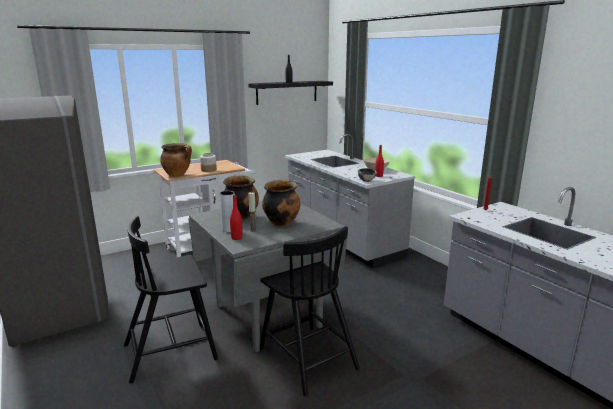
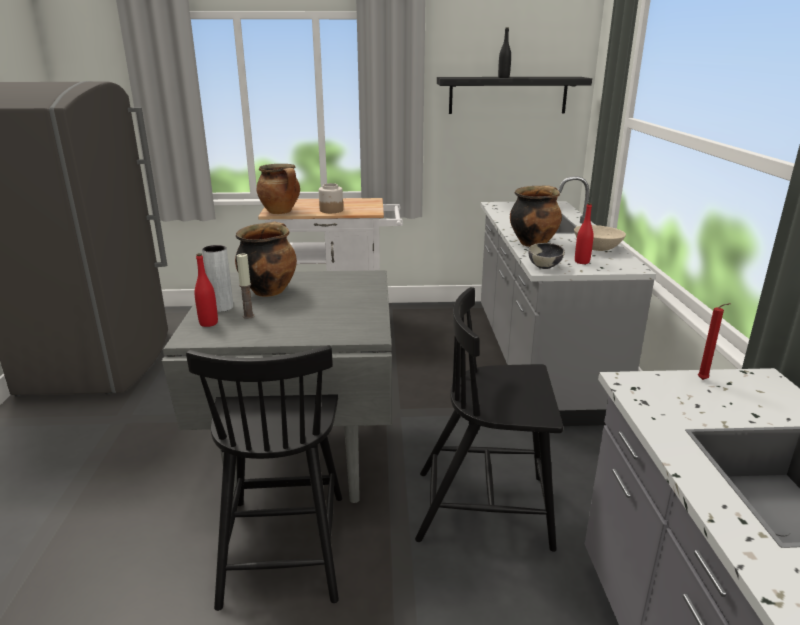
camera: 30 degrees right, 5 degrees up
black chair [124,216,218,384] -> black chair moved to [415,287,563,552]
cooking pot [262,179,300,227] -> cooking pot moved to [510,185,562,247]

